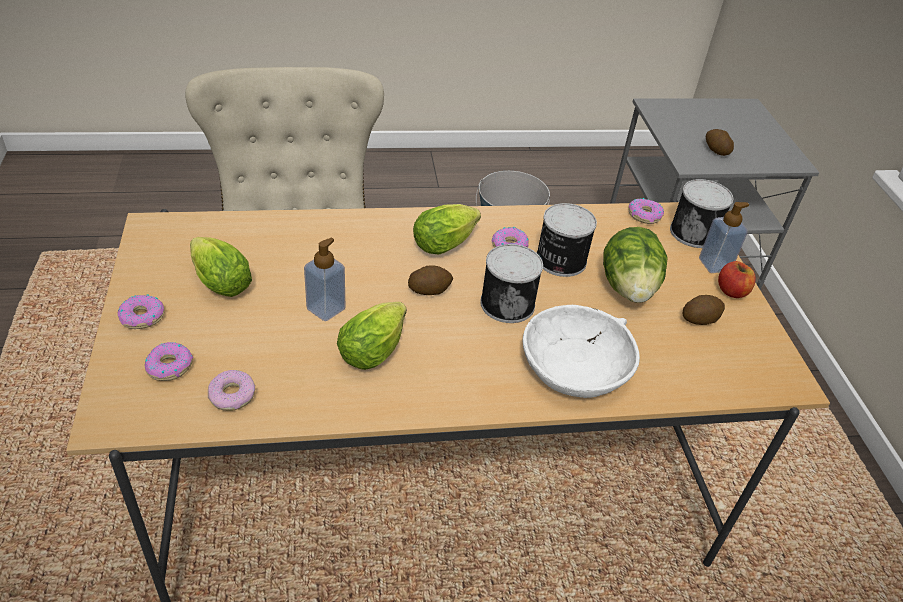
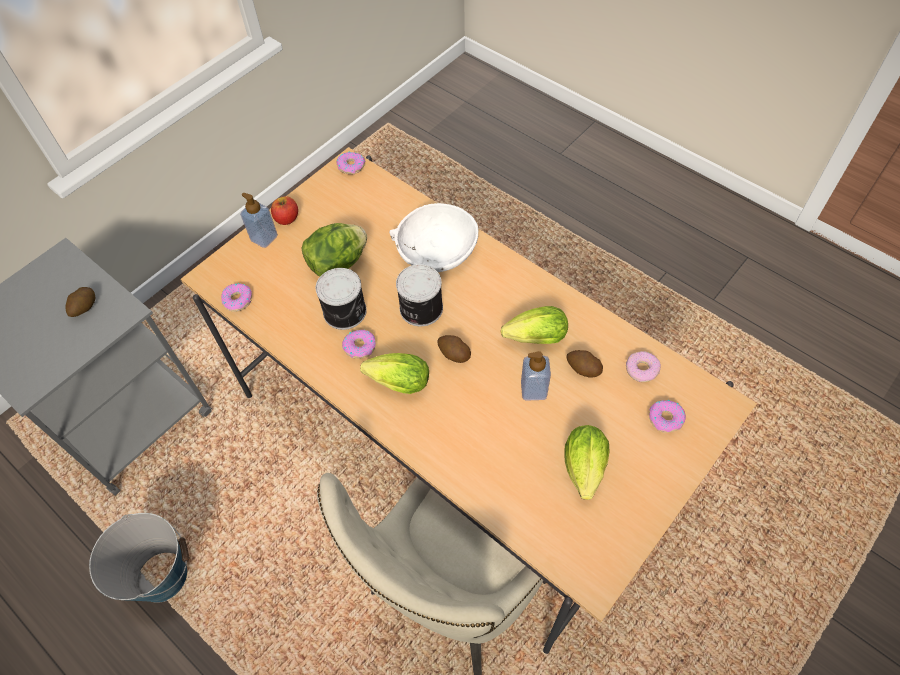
camera: 125 degrees left, 15 degrees up
donut [117,294,165,329] -> donut moved to [337,151,365,175]
can [670,179,733,248] -> none
potato [682,295,725,325] -> potato moved to [566,350,603,378]

